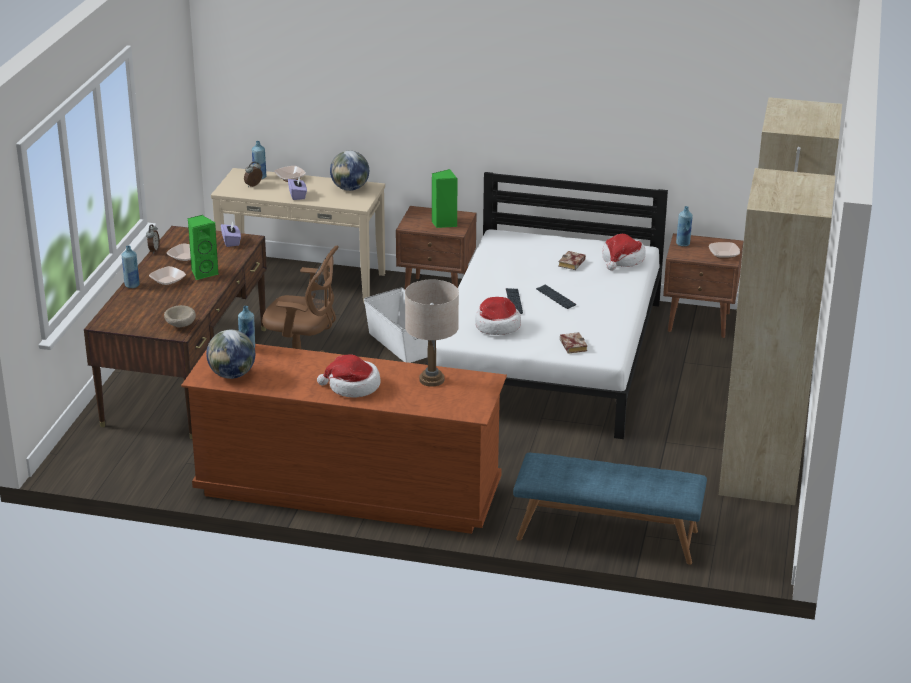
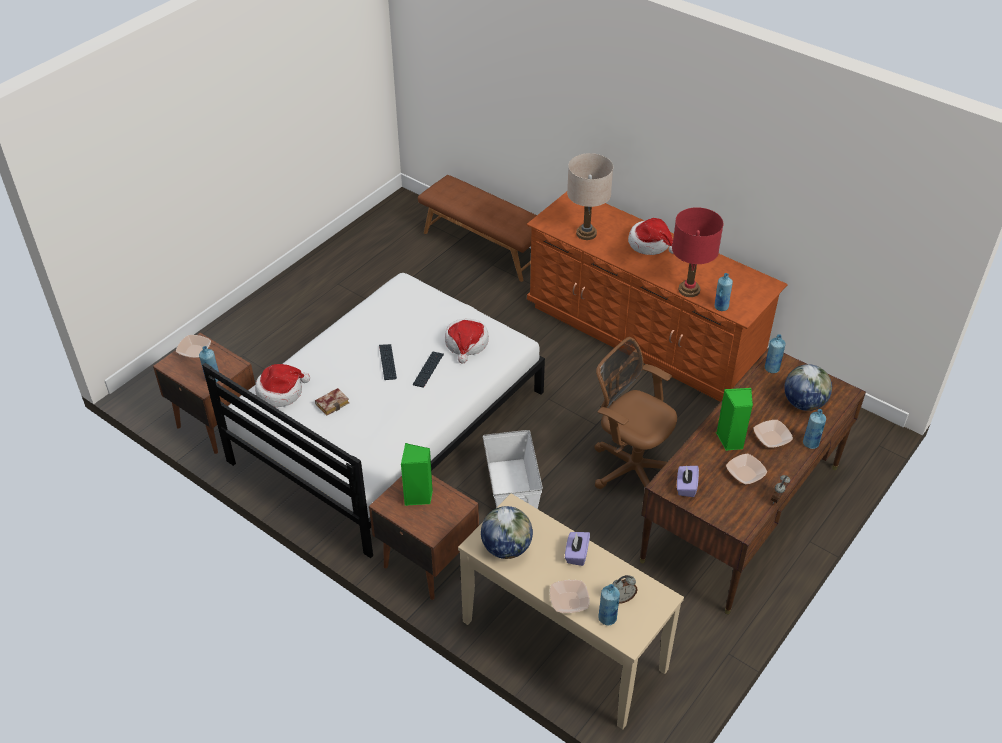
camera: 155 degrees left, 15 degrees up
beige bowl [164,305,196,327] -> blue bottle [765,334,785,373]
globe [206,330,255,379] -> globe moved to [784,364,832,411]
blue bench [513,453,707,565] -> brown bench [418,175,537,282]
book [560,332,587,354] -> none
beige wardrobe [719,97,842,505] -> none
none -> red table lamp [672,207,723,297]

